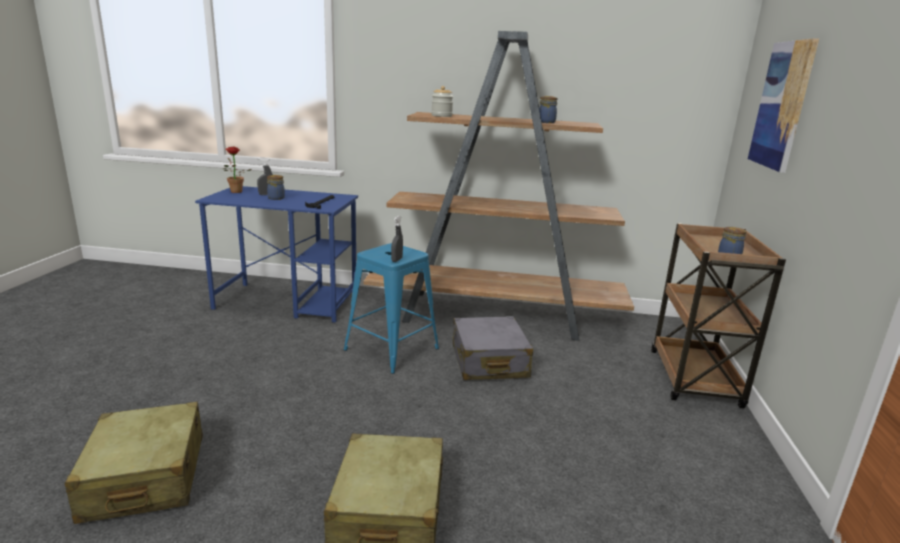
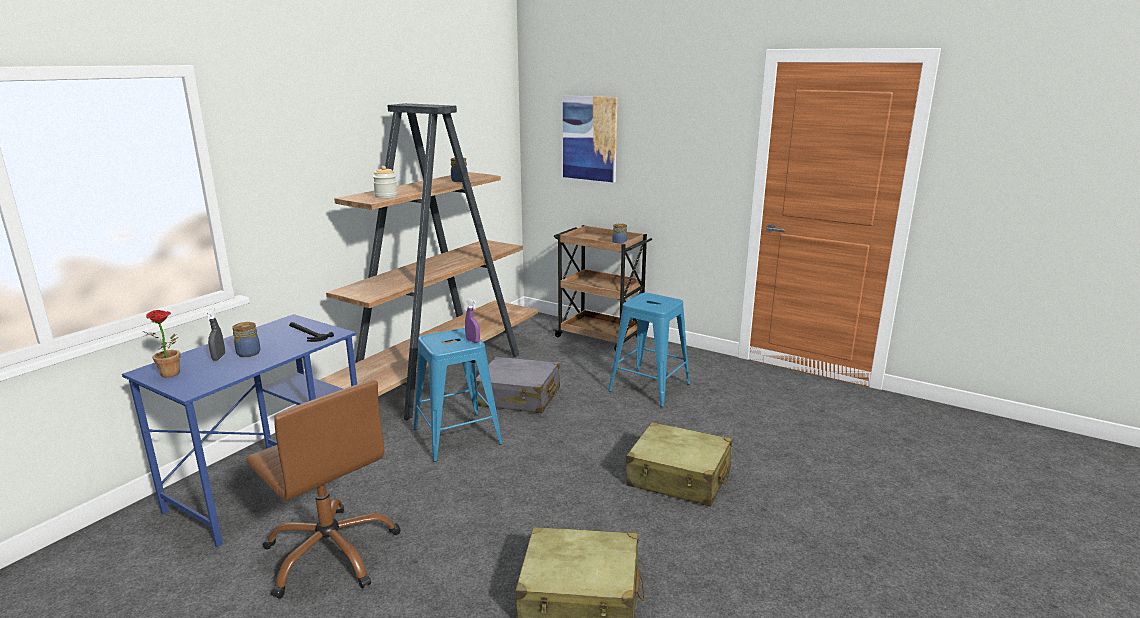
camera: 65 degrees left, 0 degrees up
grey spray bottle [391,216,403,262] -> purple spray bottle [465,299,480,343]
none -> brown office chair [246,380,401,599]
none -> blue stool [608,293,690,407]

